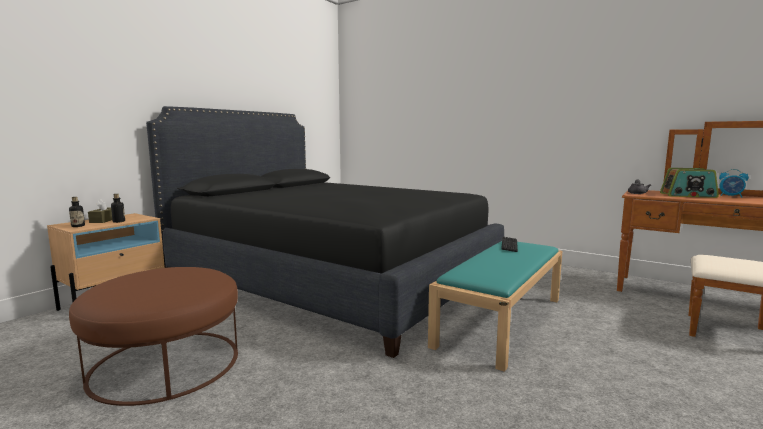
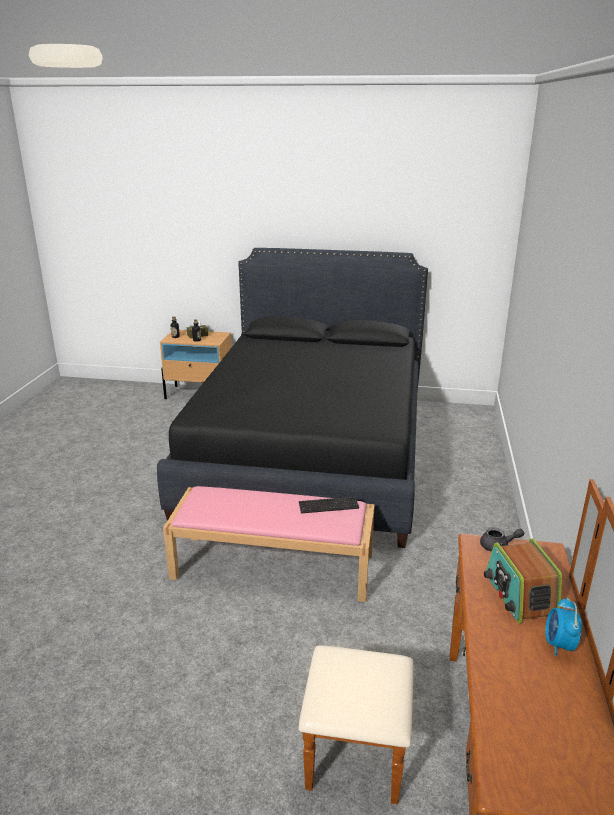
camera: 65 degrees right, 15 degrees up
brown ottoman [69,267,238,406] -> none
turquoise bench [428,241,562,372] -> pink bench [163,486,375,602]

